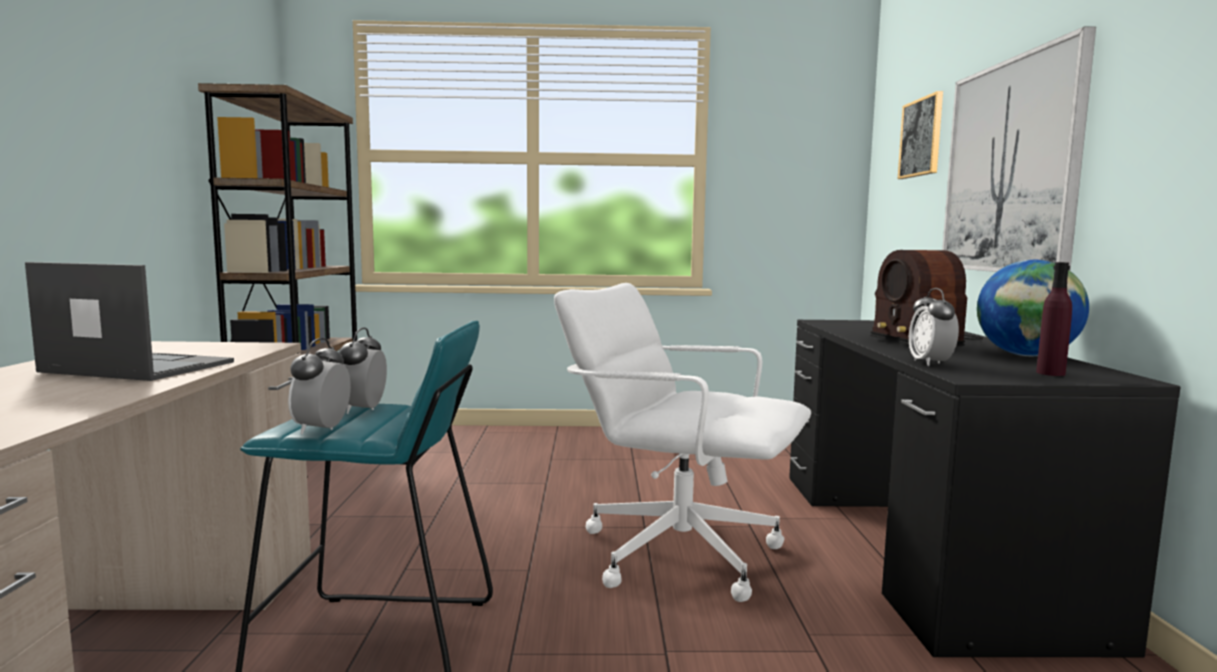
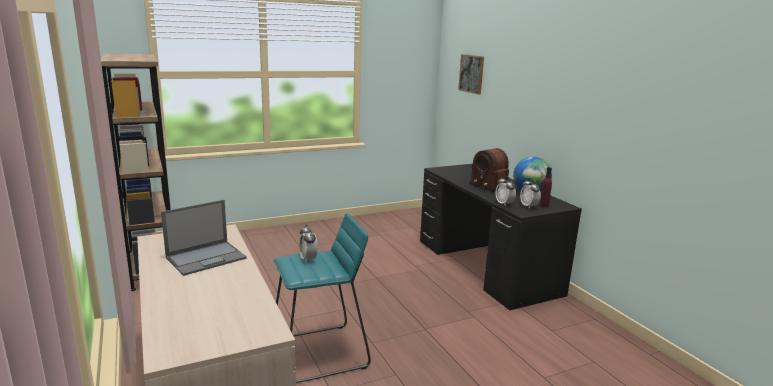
camera: 25 degrees left, 10 degrees up
laptop [25,262,234,381] -> laptop turned 150 degrees clockwise [161,200,247,276]
alarm clock [288,338,351,434] -> alarm clock moved to [520,178,541,209]
white office chair [554,283,811,602] -> none
picture [942,26,1096,272] -> none

